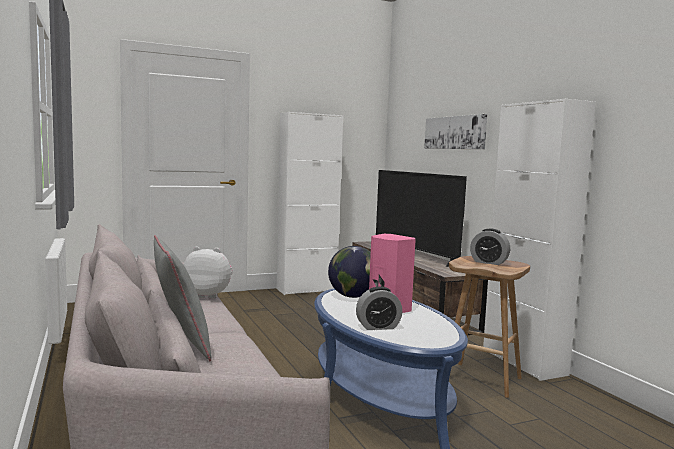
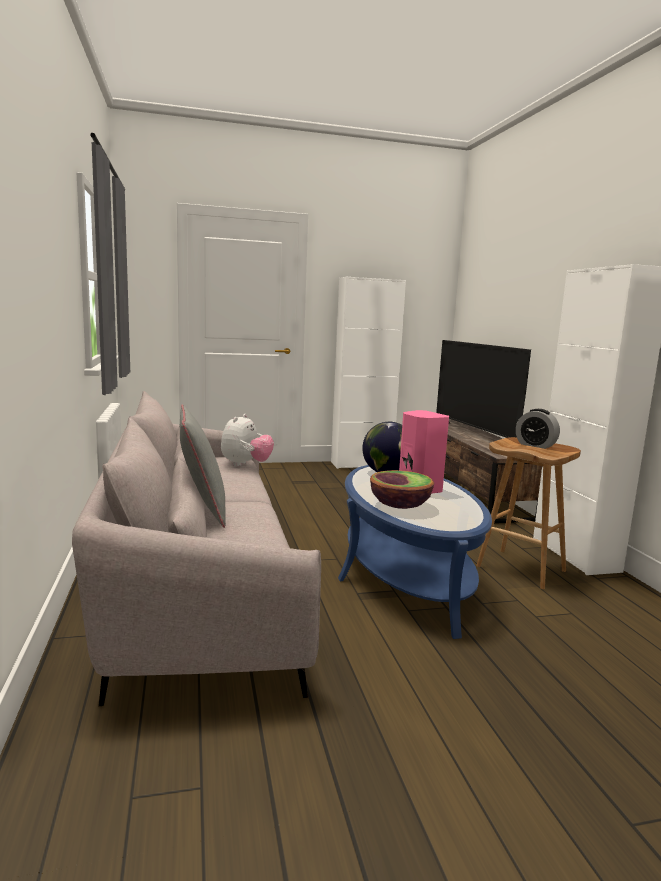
camera: 10 degrees right, 5 degrees up
plush toy [184,246,233,299] -> plush toy turned 90 degrees clockwise [221,414,274,467]
alarm clock [356,286,402,330] -> bowl [370,470,434,509]
picture [424,114,487,149] -> none

